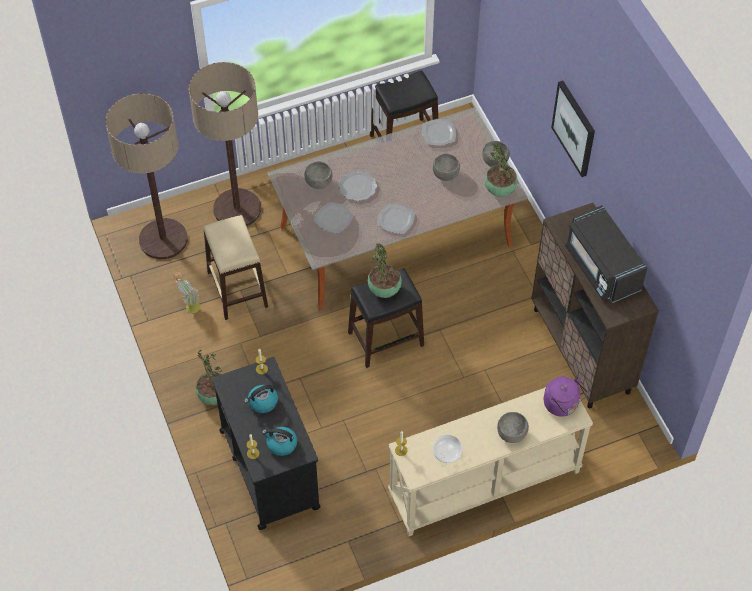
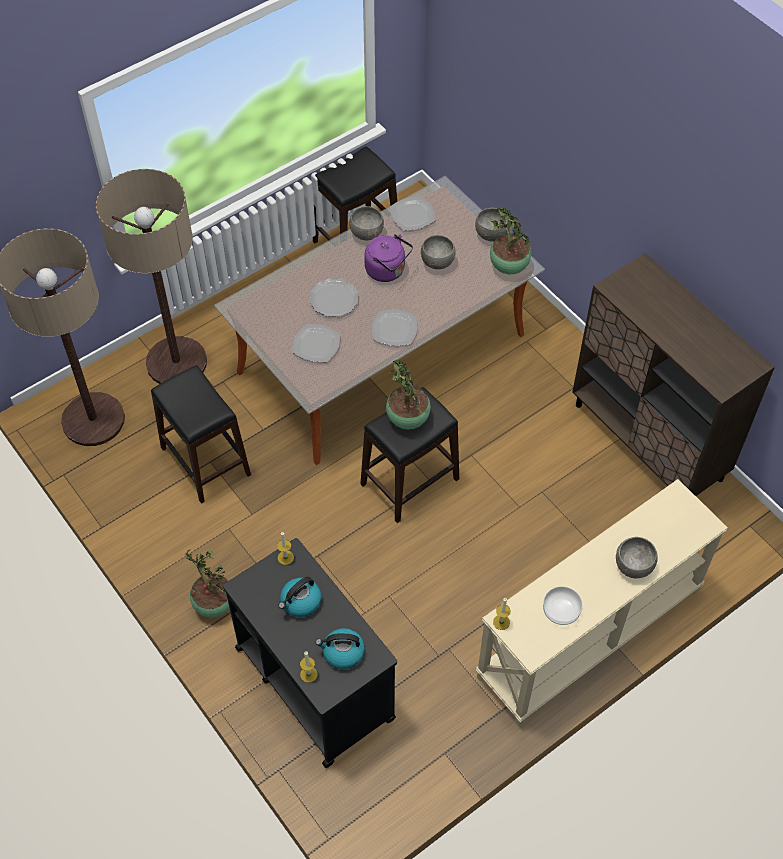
camera: 15 degrees left, 0 degrees up
potted plant [173,272,200,313] -> none
beige stool [203,215,268,320] -> black stool [151,365,251,504]
grey bowl [304,161,332,189] -> grey bowl moved to [349,206,384,240]
purple kettle [544,377,588,417] -> purple kettle moved to [364,234,413,282]
picture [551,81,595,177] -> none
black microwave [565,205,647,303] -> none

